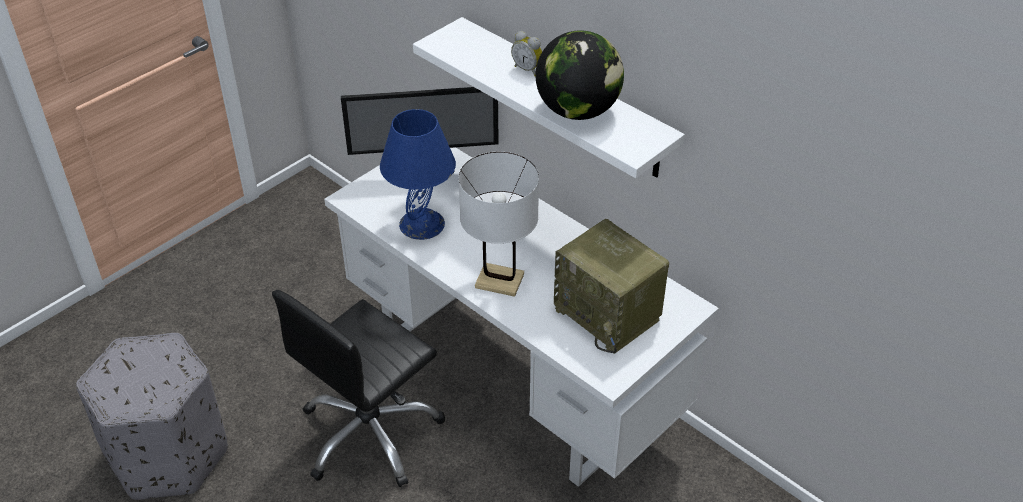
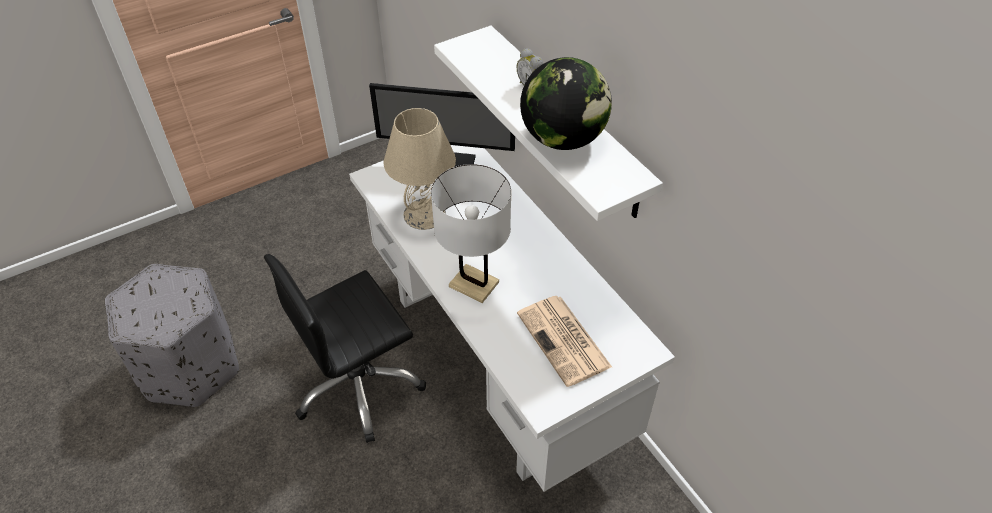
camera: 15 degrees right, 5 degrees up
blue table lamp [380,109,456,240] -> beige table lamp [384,108,456,230]
radio [554,219,669,354] -> newspaper [517,296,612,387]

